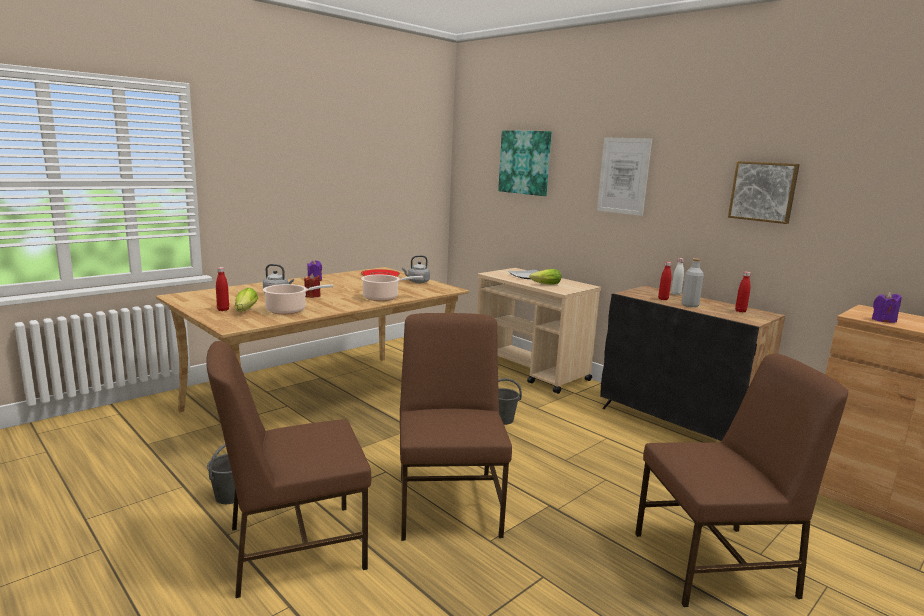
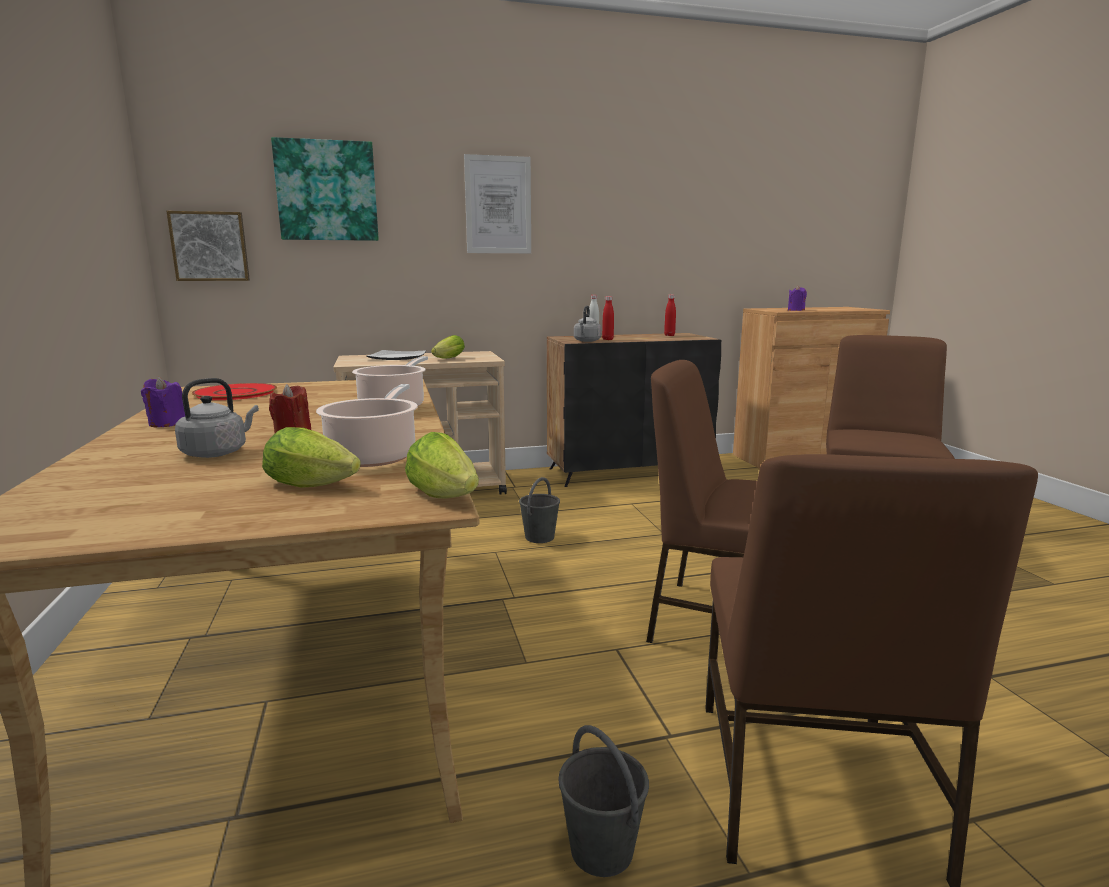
camera: 60 degrees left, 0 degrees up
red bottle [216,267,229,311] -> none
grey kettle [402,255,430,283] -> grey kettle moved to [574,306,601,342]
grey bottle [682,258,704,307] -> none
picture [728,161,800,224] -> picture moved to [166,211,250,281]
none -> lettuce [405,432,479,499]

